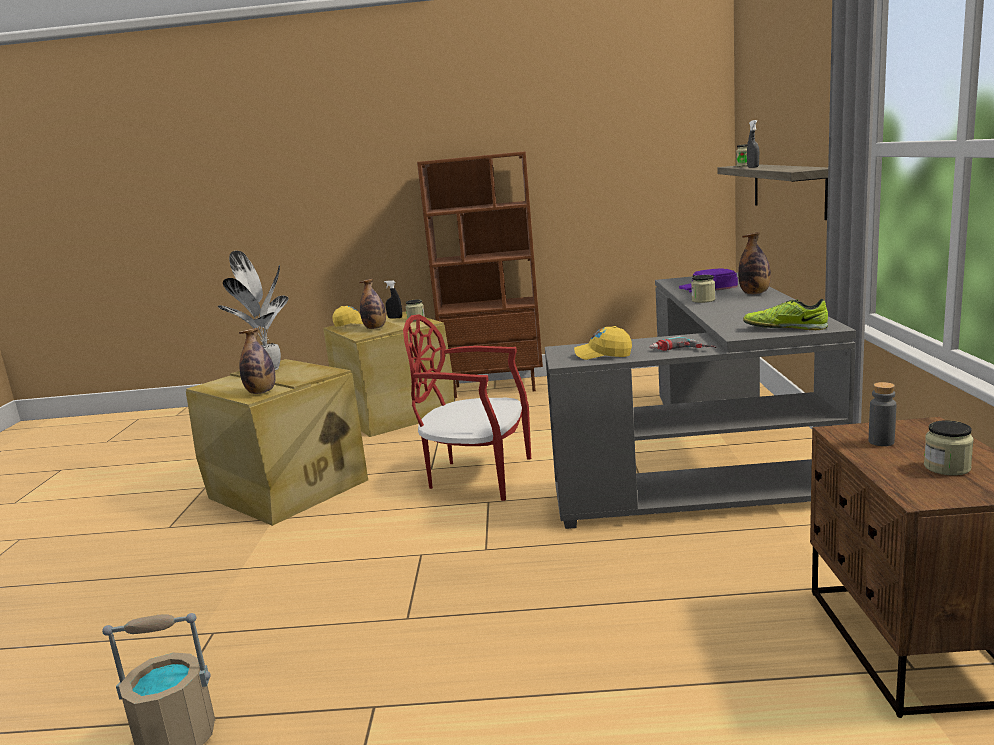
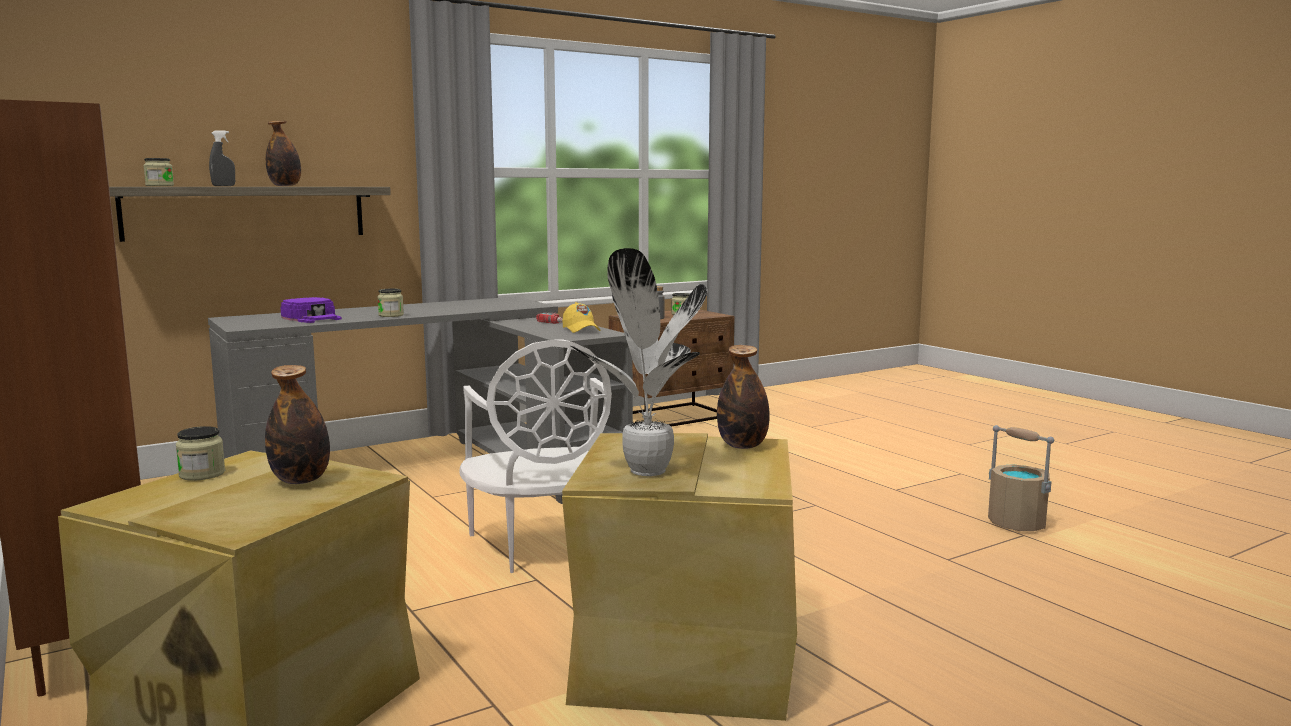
camera: 125 degrees left, 5 degrees down
yellow cap [332,306,363,327] -> none
black spray bottle [384,280,402,319] -> none
red chair [403,314,531,501] -> white chair [460,339,612,573]
bottle [738,232,771,294] -> bottle moved to [266,121,301,186]
shoe [743,299,828,330] -> none

